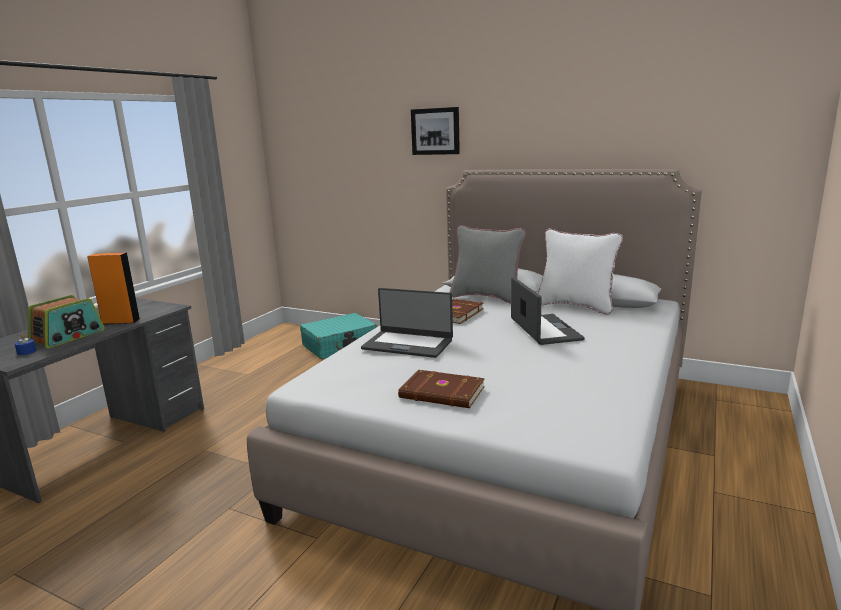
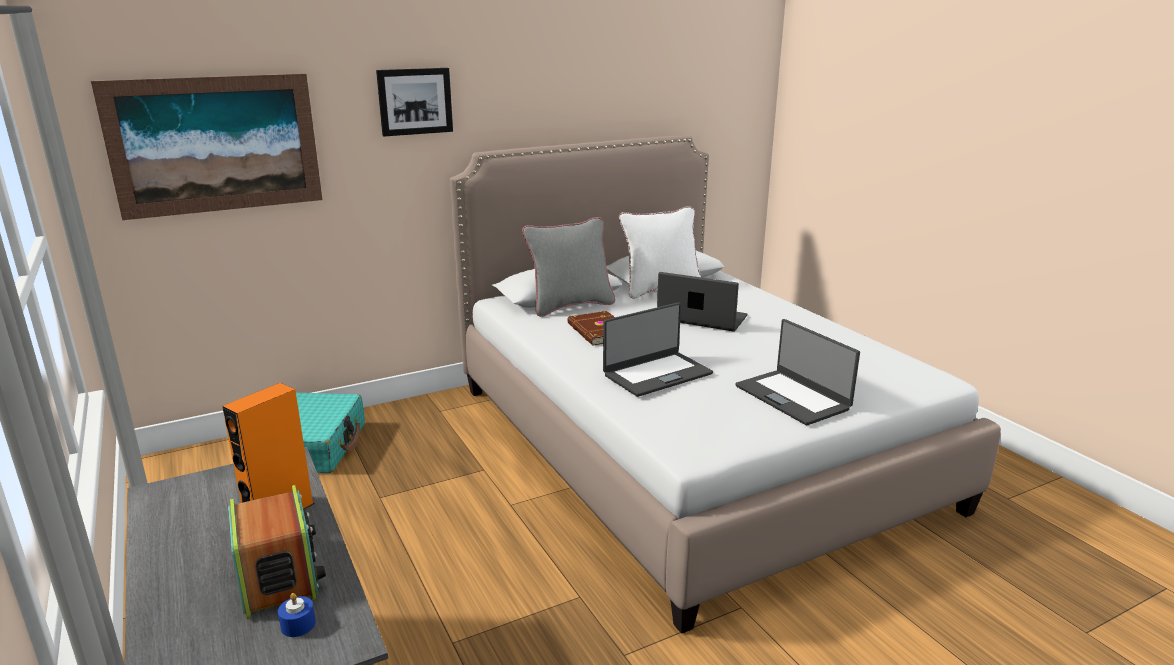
camera: 55 degrees left, 5 degrees up
brown book [398,370,485,408] -> laptop [735,319,860,425]
none -> picture [91,74,322,220]

